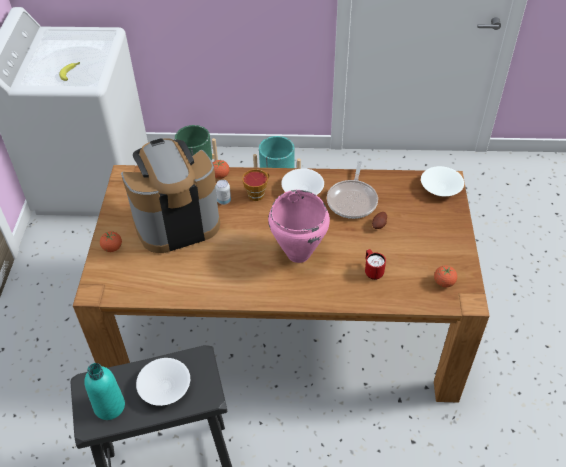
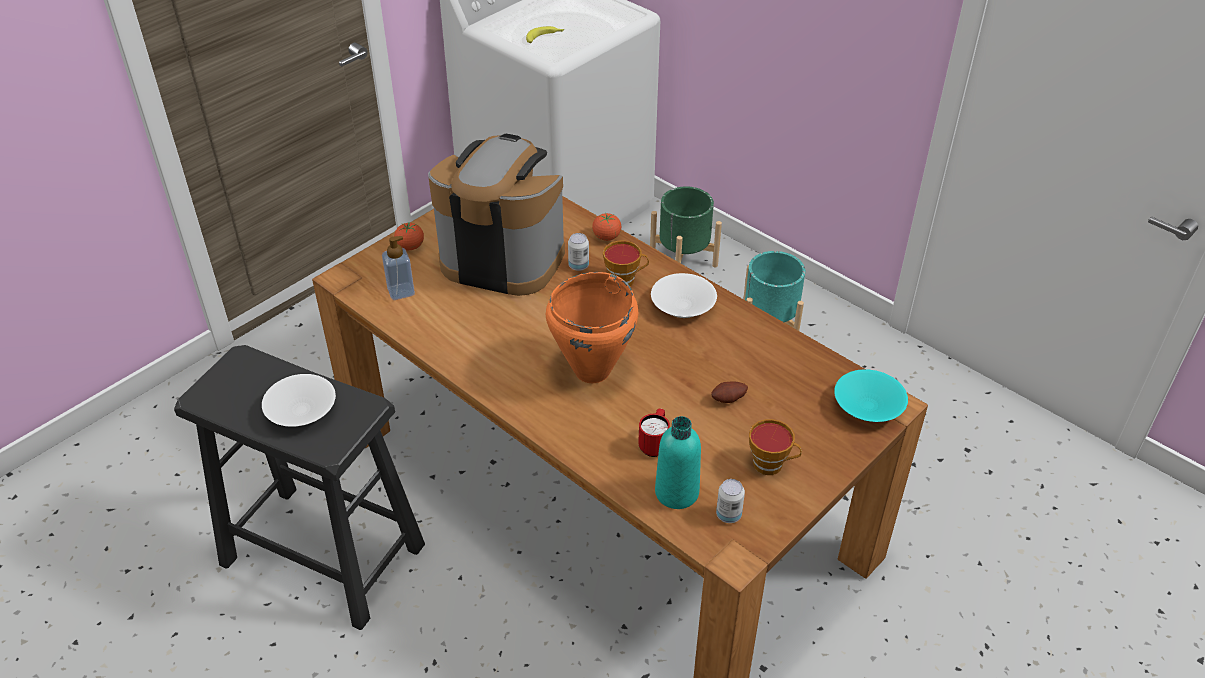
camera: 40 degrees right, 5 degrees down
turquoise bottle [84,363,125,420] -> turquoise bottle moved to [655,416,701,509]
pink cooking pot [268,190,330,263] -> orange cooking pot [546,272,638,383]
frying pan [327,161,378,219] -> none
white bowl [421,166,464,196] -> turquoise bowl [834,369,908,422]
tomato [434,265,457,287] -> can [716,479,745,523]
none -> soap dispenser [382,236,415,300]
none -> cup [749,419,802,475]

